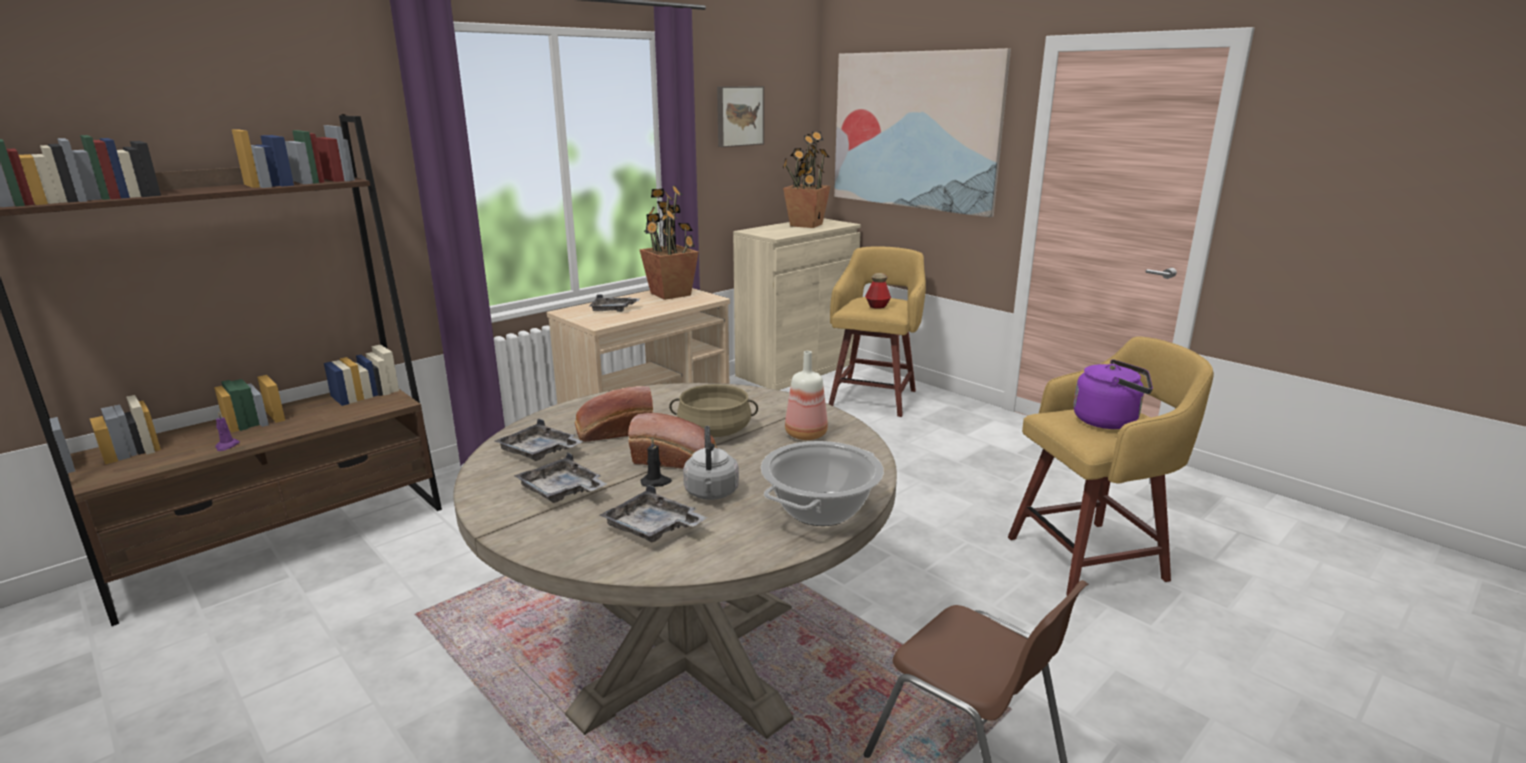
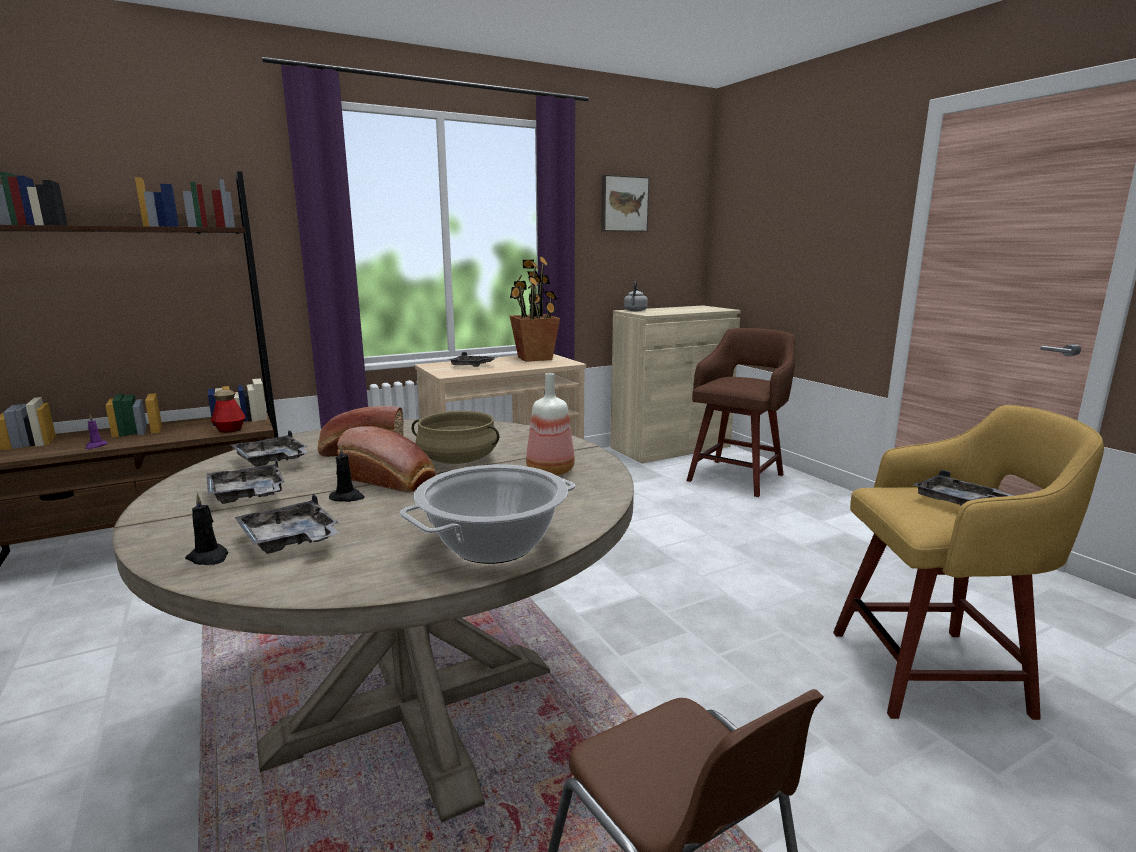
camera: 15 degrees right, 5 degrees down
grey kettle [683,426,739,500] -> grey kettle moved to [624,281,648,311]
potted plant [783,132,831,228] -> none
yellow stool [829,246,926,417] -> brown stool [687,328,795,497]
picture [834,48,1011,217] -> none
bottle [865,273,891,309] -> bottle moved to [211,389,246,433]
purple kettle [1073,359,1153,429] -> grey tray [912,470,1013,506]
none -> black candle [185,493,228,565]

